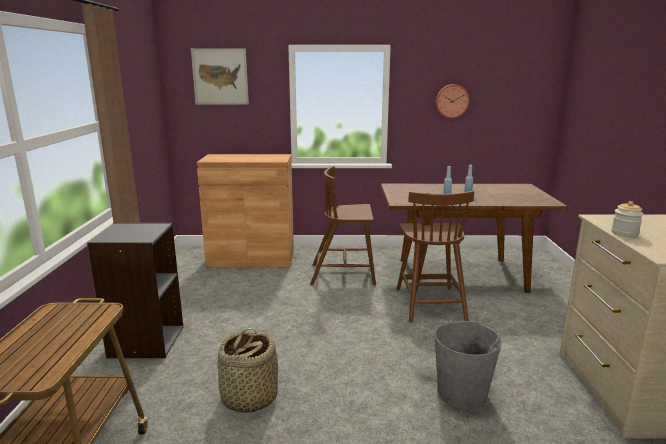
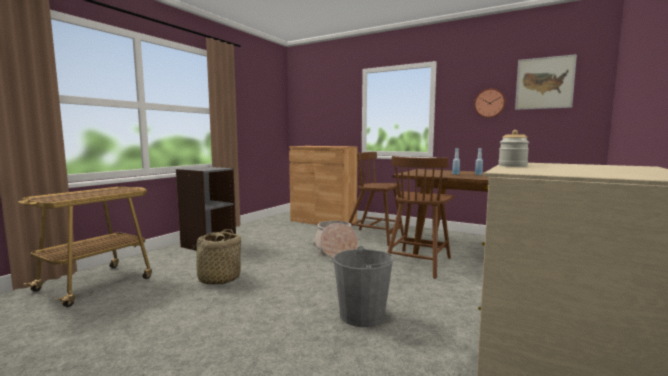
camera: 30 degrees right, 10 degrees down
picture [191,48,249,105] -> picture moved to [515,54,577,110]
none -> basket [313,221,358,259]

